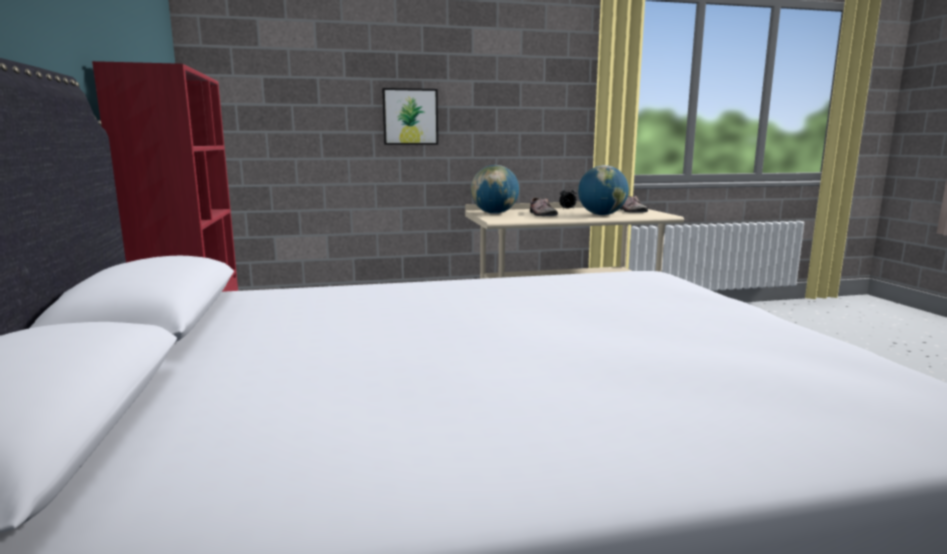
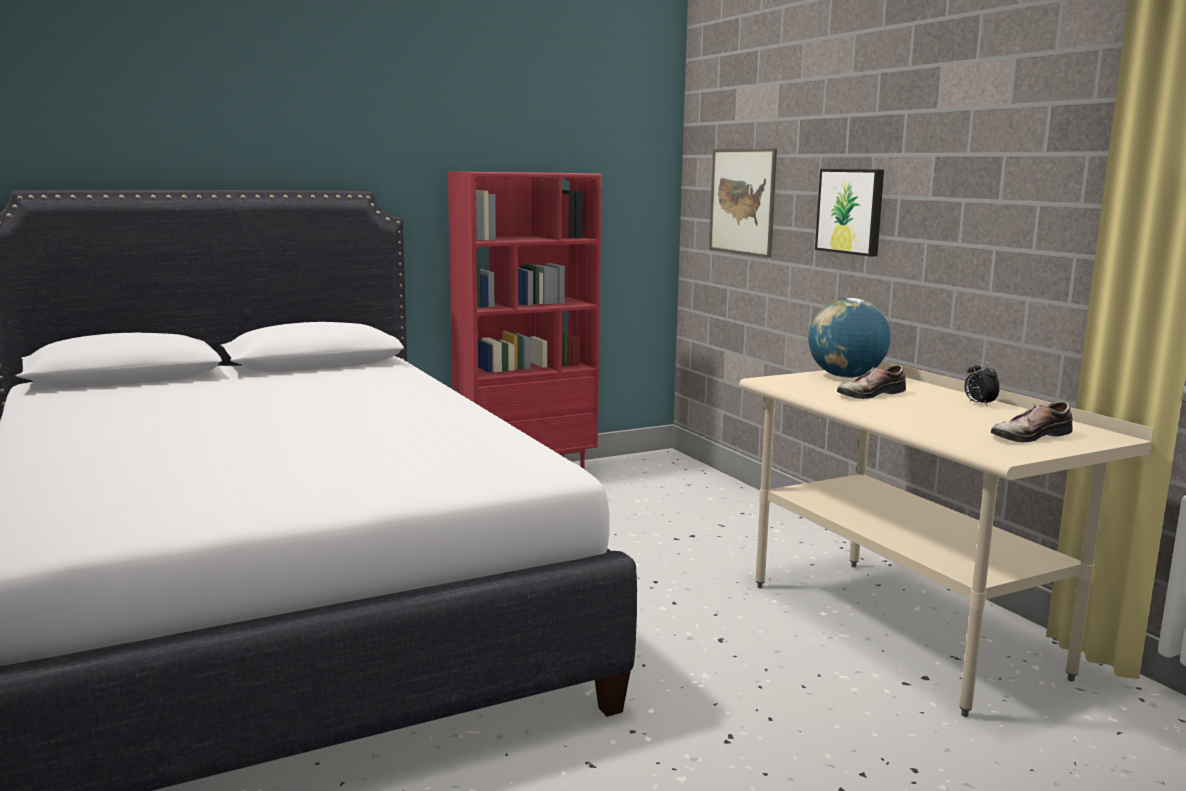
camera: 75 degrees right, 0 degrees up
globe [578,165,629,215] -> none
none -> picture [709,148,777,258]

